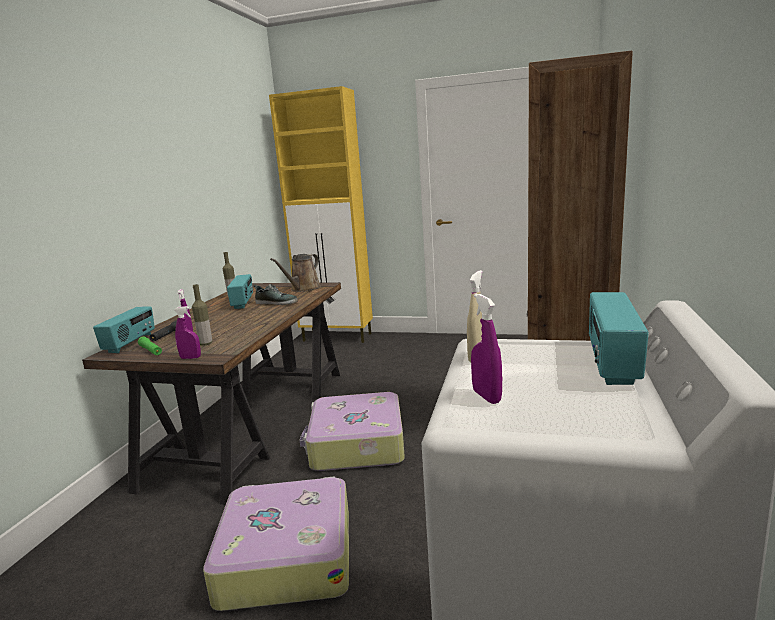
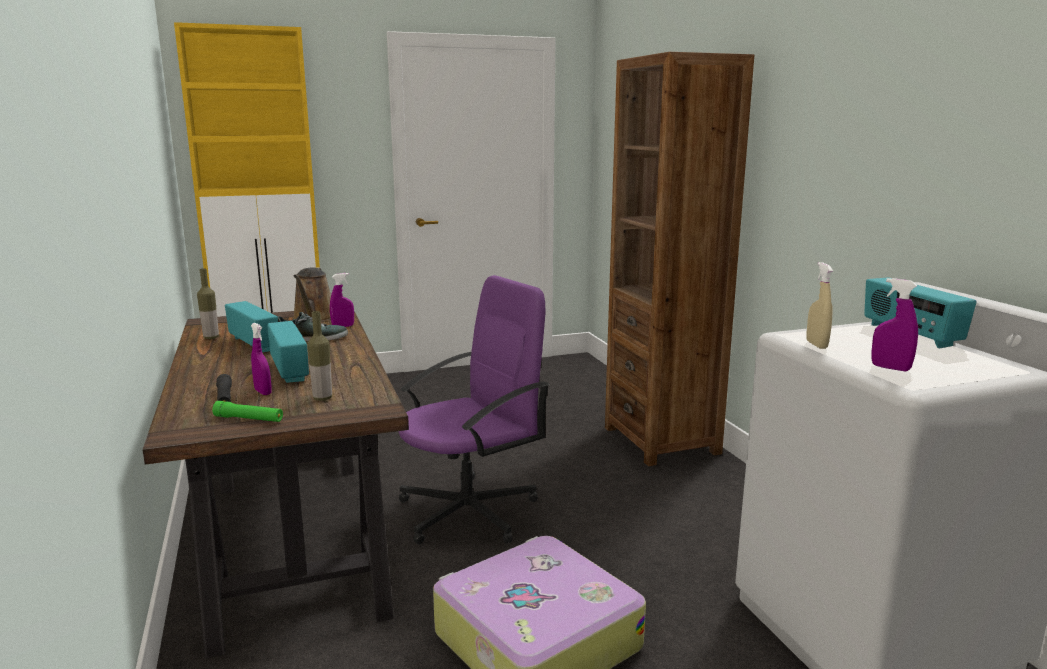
camera: 35 degrees left, 0 degrees up
radio [93,306,155,353] -> radio moved to [267,321,309,383]
purple spray bottle [174,306,201,359] -> purple spray bottle moved to [330,273,354,327]
suitcase [299,392,405,471] -> purple office chair [398,275,550,544]

